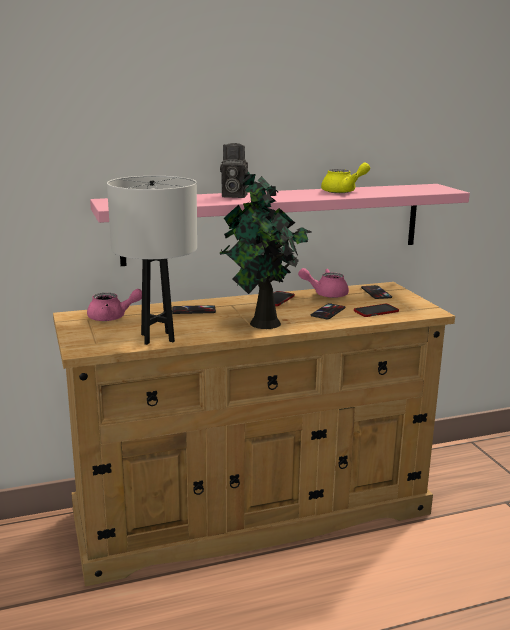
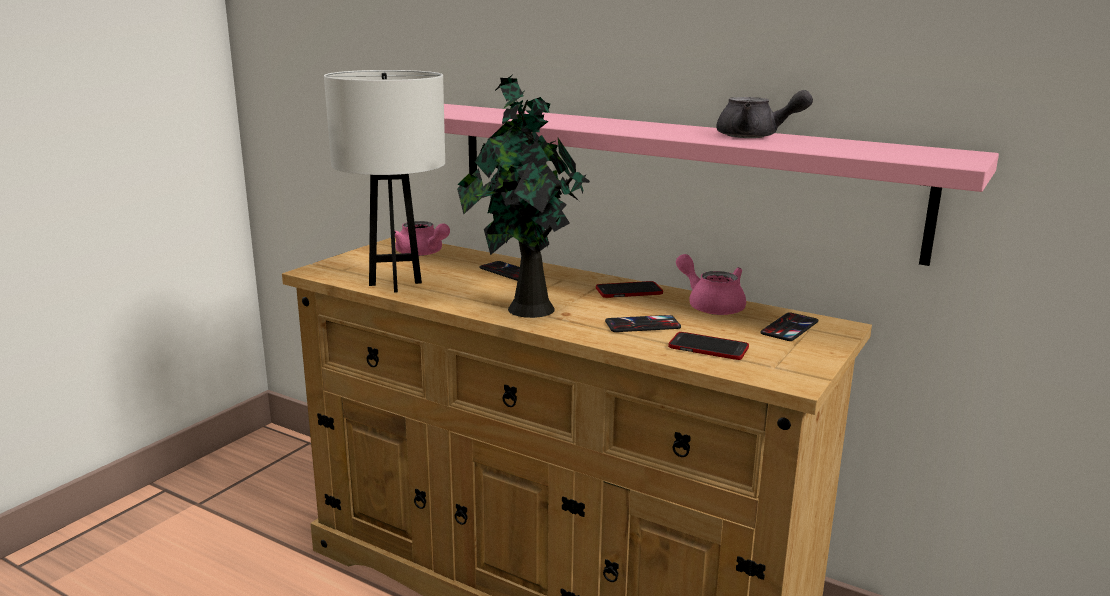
camera: 50 degrees right, 0 degrees up
camera [220,143,248,198] -> none
yellow teapot [321,163,370,193] -> grey teapot [716,90,813,138]

